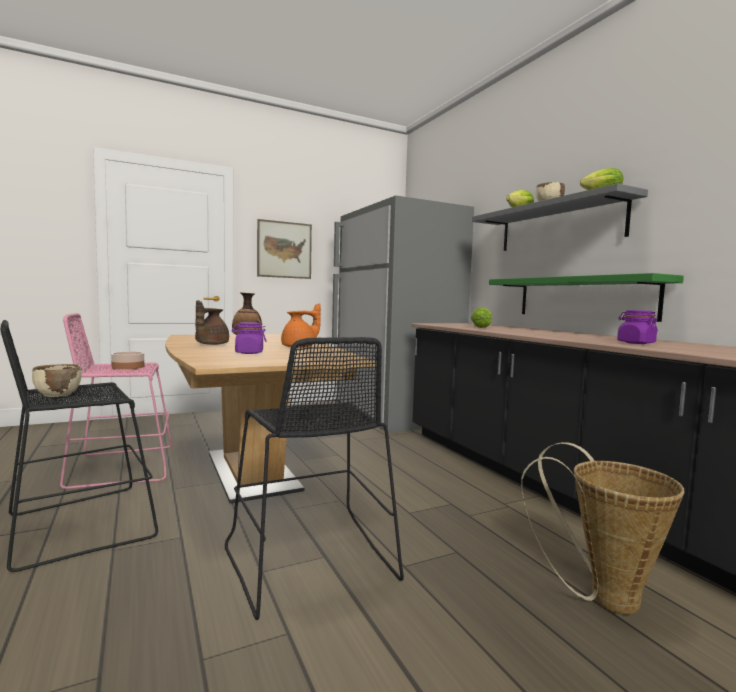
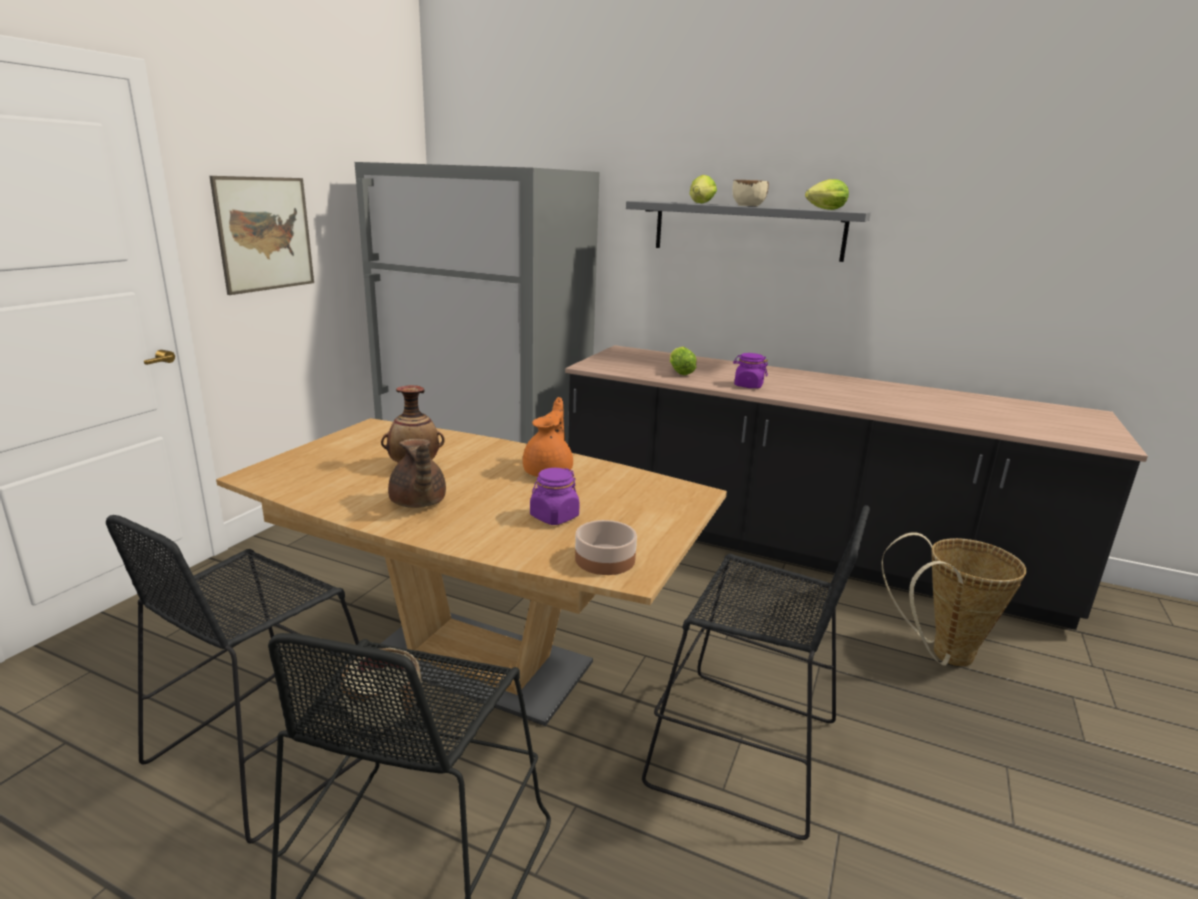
camera: 40 degrees left, 15 degrees up
pink stool [60,313,172,489] -> black stool [106,515,390,843]
bowl [111,351,144,369] -> bowl moved to [575,520,637,575]
green shelf [489,273,684,322] -> none
purple jar [617,310,658,344] -> purple jar moved to [733,353,768,388]

